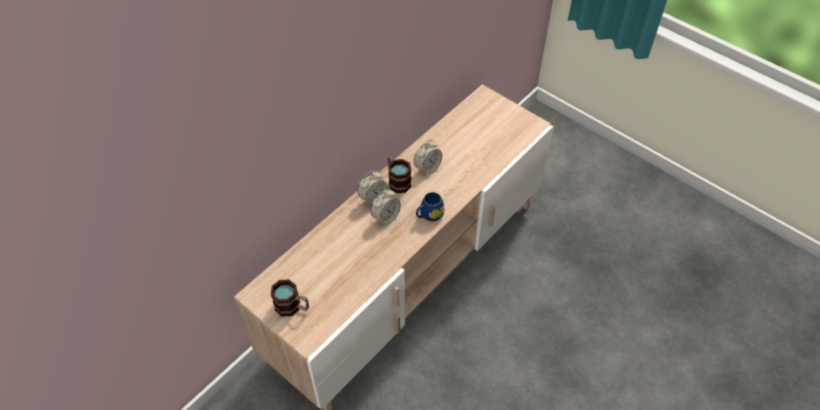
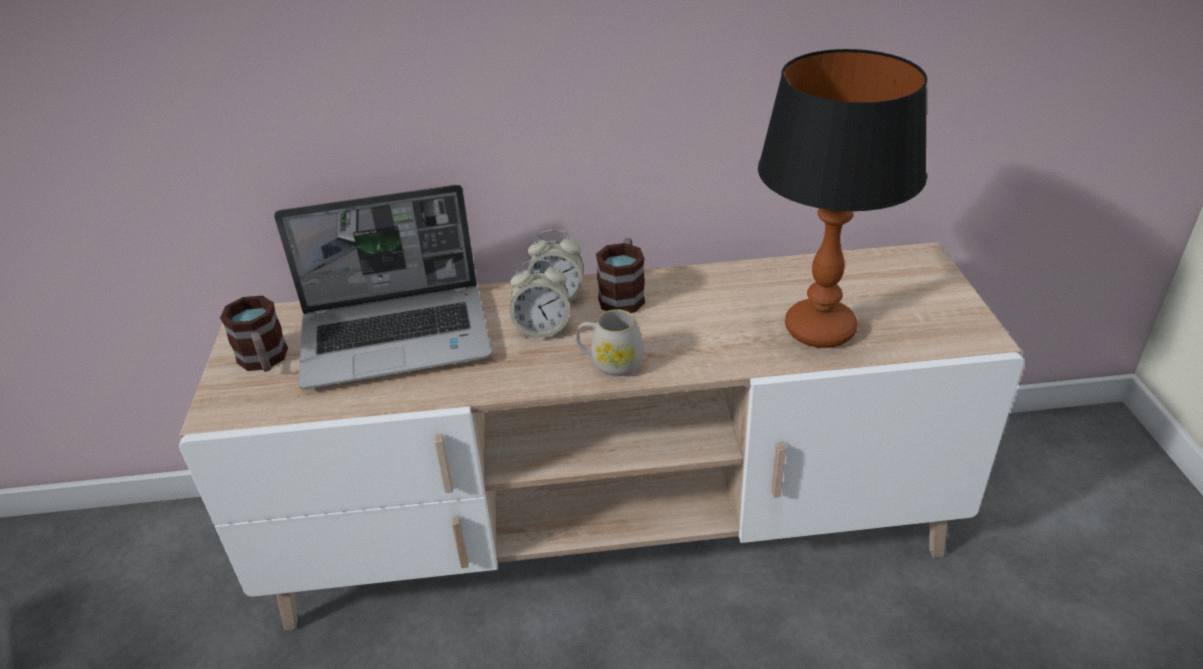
camera: 45 degrees right, 15 degrees down
alarm clock [414,139,442,175] -> none
blue mug [416,192,444,221] -> white mug [576,309,644,377]
none -> laptop [274,185,492,389]
none -> table lamp [758,49,927,348]

